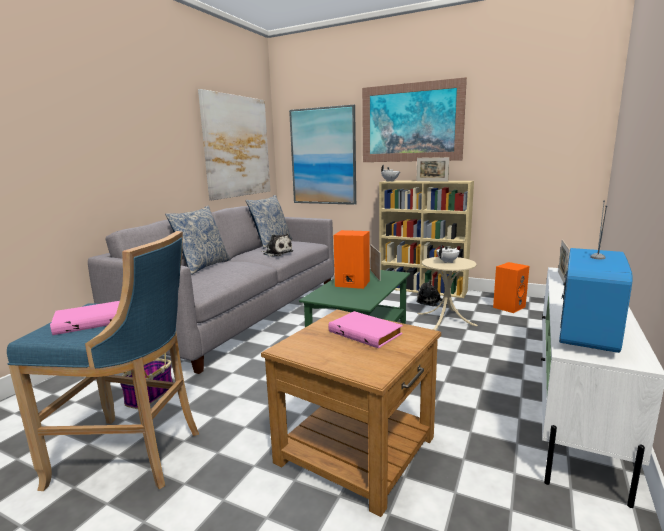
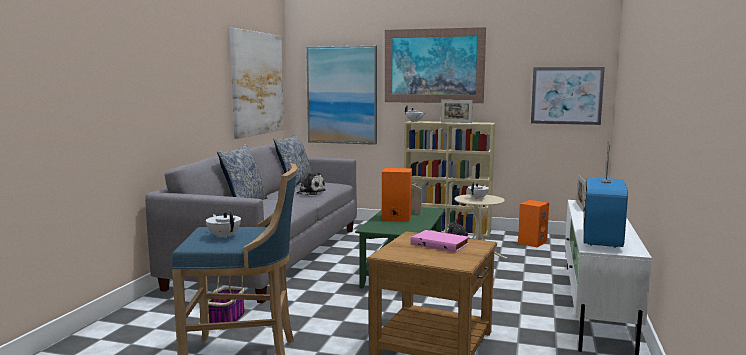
camera: 10 degrees left, 5 degrees down
pink book [50,301,120,335] -> white teapot [206,211,241,239]
none -> picture [531,67,605,125]

